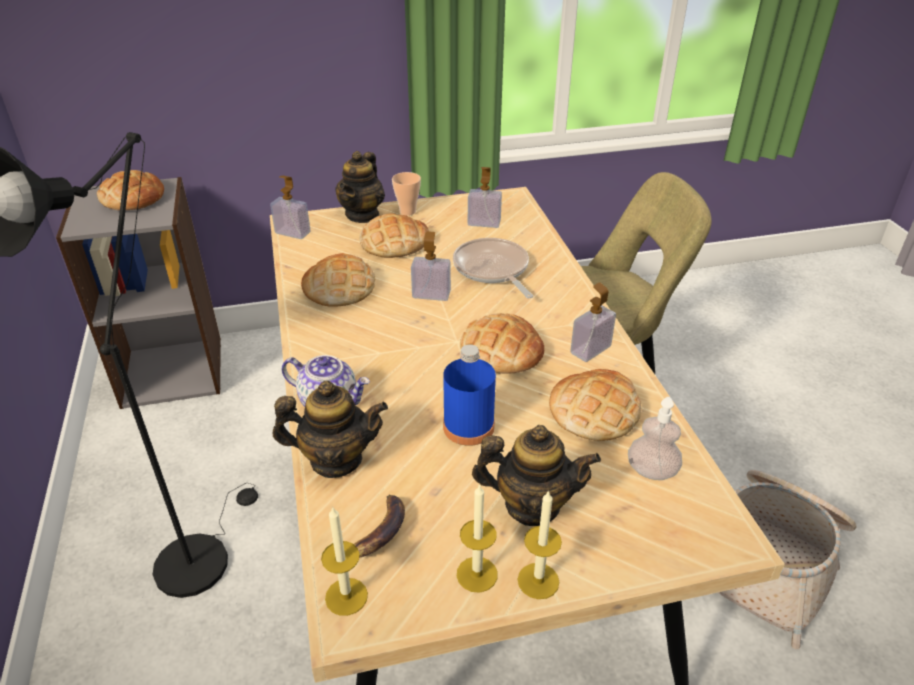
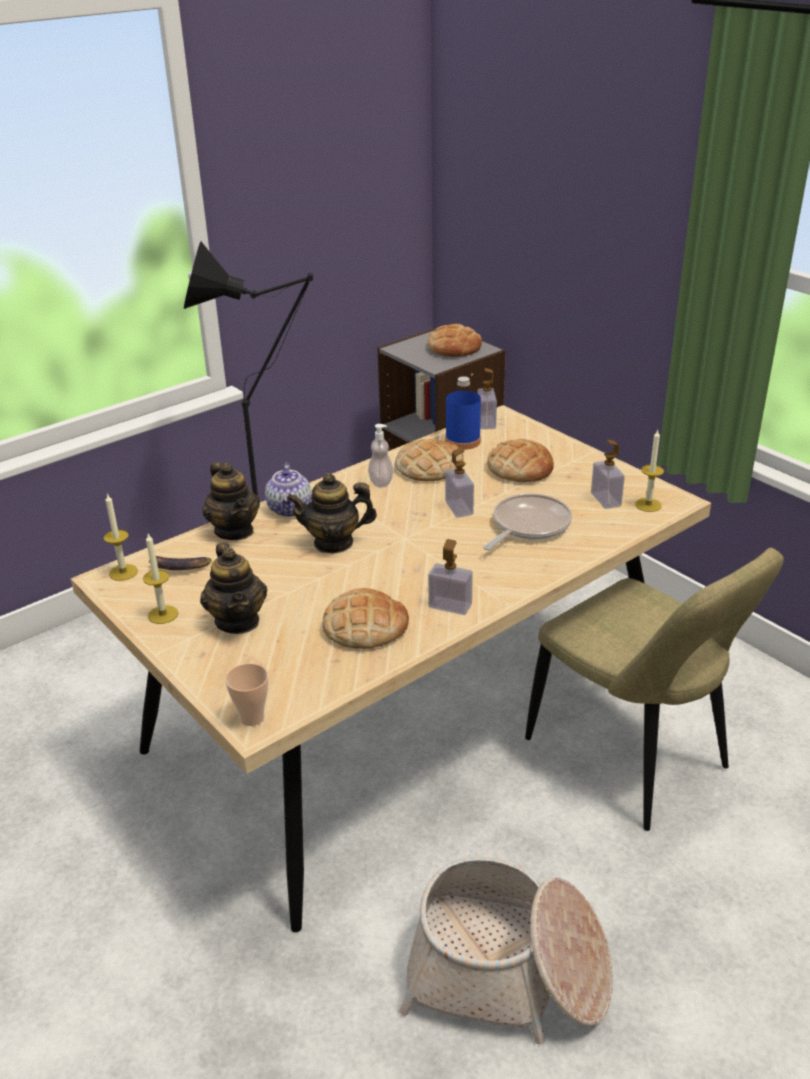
camera: 65 degrees right, 5 degrees down
teapot [335,151,385,223] -> teapot moved to [287,473,377,554]
cup [392,172,421,216] -> cup moved to [225,663,269,726]
blue bottle [443,344,496,446] -> blue bottle moved to [445,376,481,450]
bread [460,313,544,374] -> none
candle [518,490,562,599] -> candle moved to [635,430,664,512]
soap dispenser [628,397,682,480] -> soap dispenser moved to [368,424,393,487]

